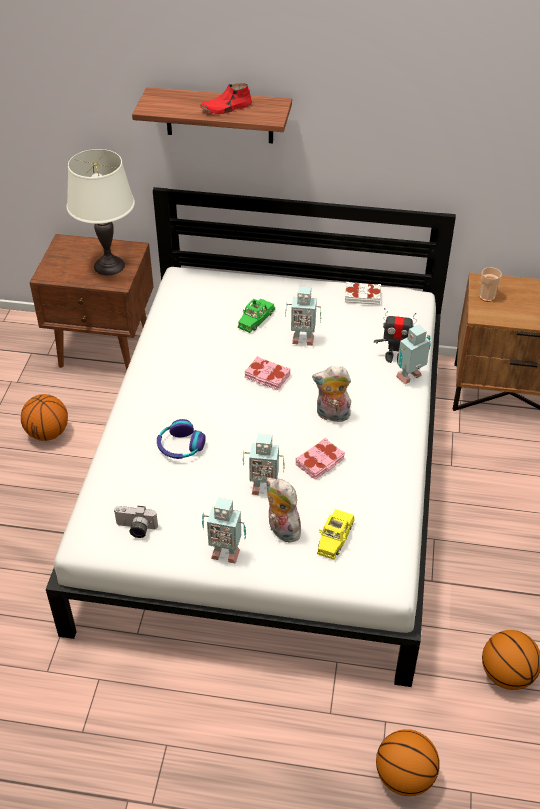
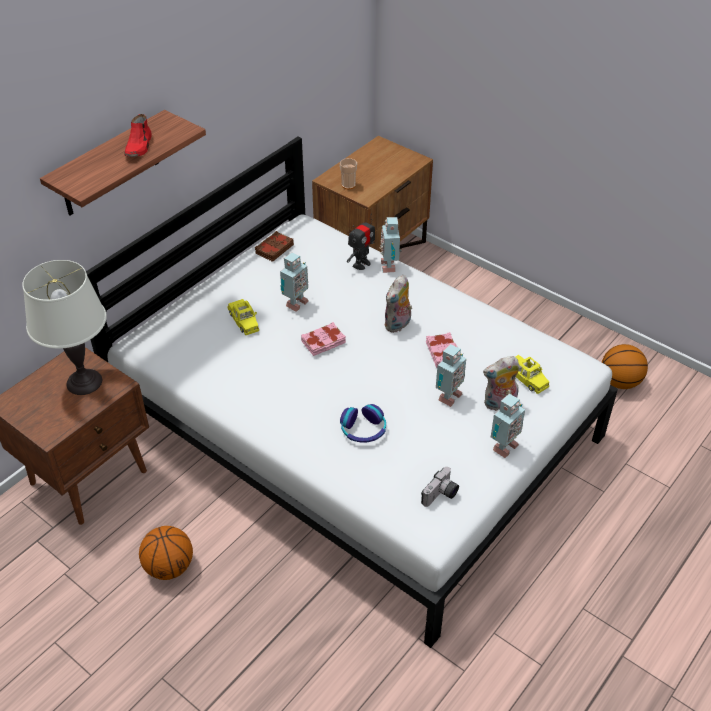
camera: 60 degrees left, 0 degrees up
green toy car [238,299,275,333] -> yellow toy car [227,299,259,335]
white book [345,282,381,305] -> brown book [255,231,294,262]
basketball [376,729,440,796] -> none

